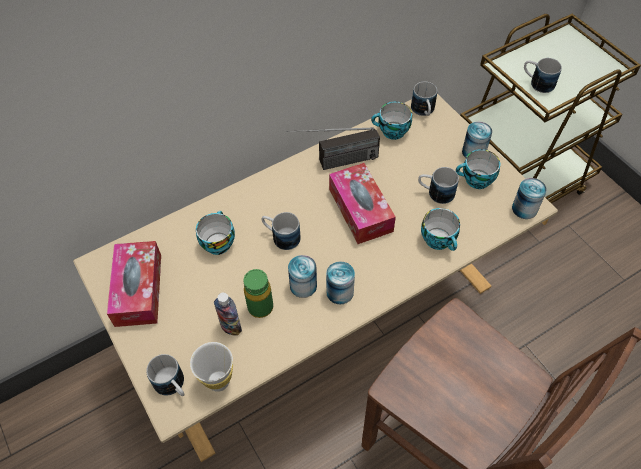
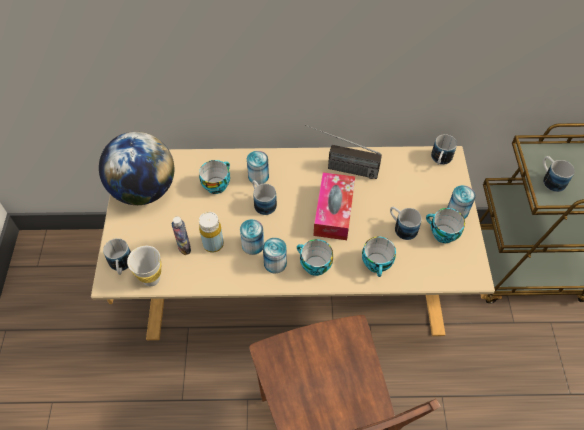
camera: 30 degrees right, 0 degrees up
tissue box [107,241,161,327] -> globe [99,132,174,205]
green bottle [243,269,273,318] -> yellow bottle [199,212,224,253]
cup [371,102,412,140] -> cup moved to [297,239,333,276]
can [512,178,547,219] -> can moved to [247,151,269,185]

